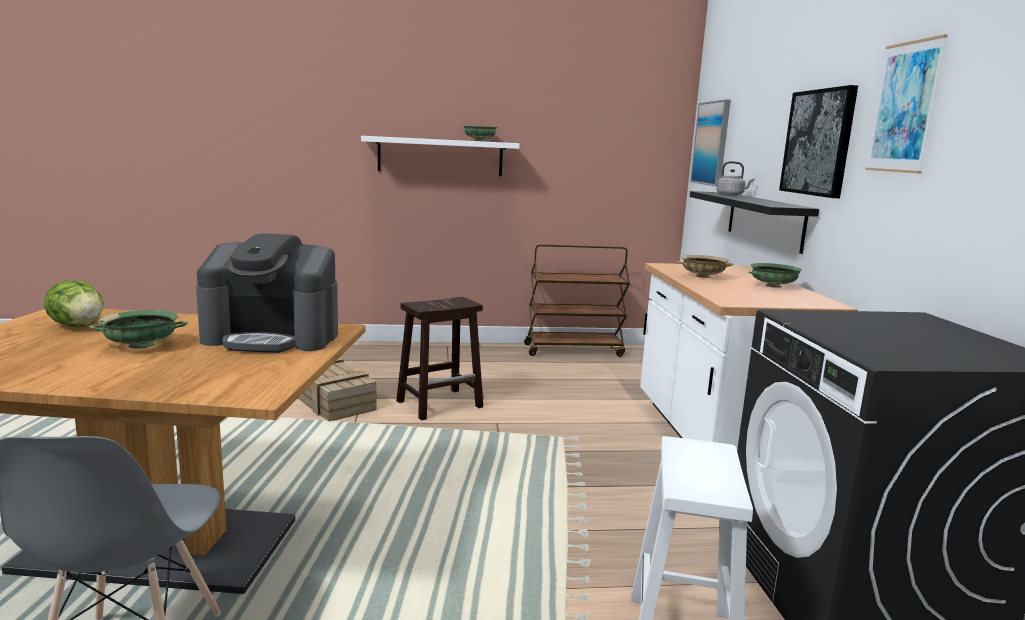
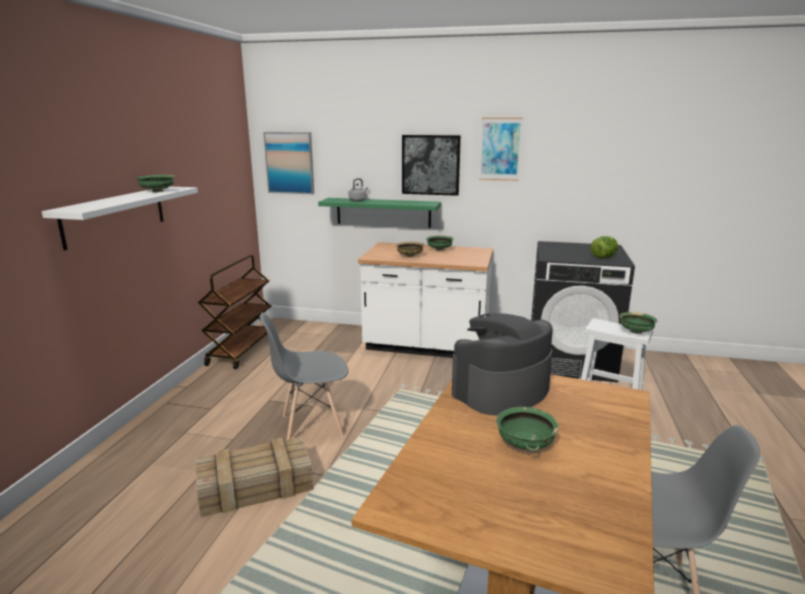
camera: 70 degrees left, 5 degrees up
lettuce [44,280,104,327] -> lettuce moved to [591,236,618,259]
coffee machine [196,233,338,353] -> coffee machine turned 150 degrees counterclockwise [452,313,553,416]
brown stool [396,297,483,420] -> grey chair [260,312,349,440]
black shelf [690,191,819,254] -> green shelf [318,198,441,228]
none -> green bowl [619,312,657,334]

